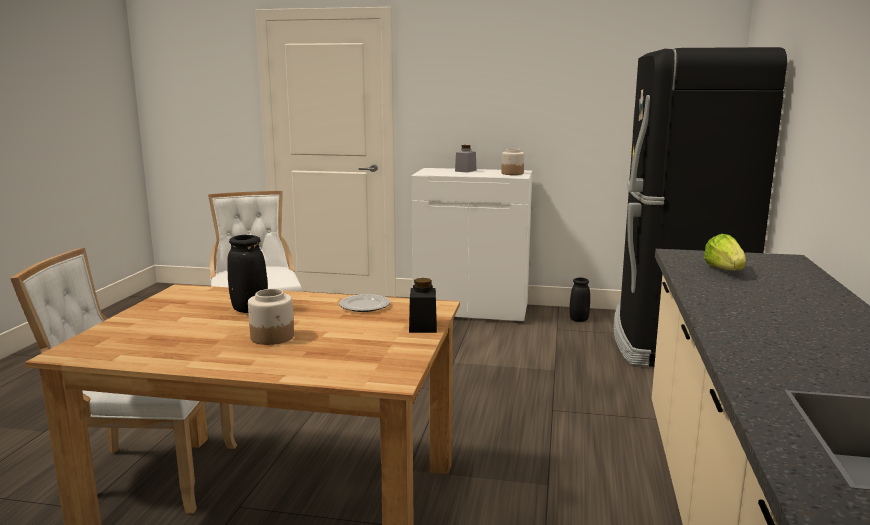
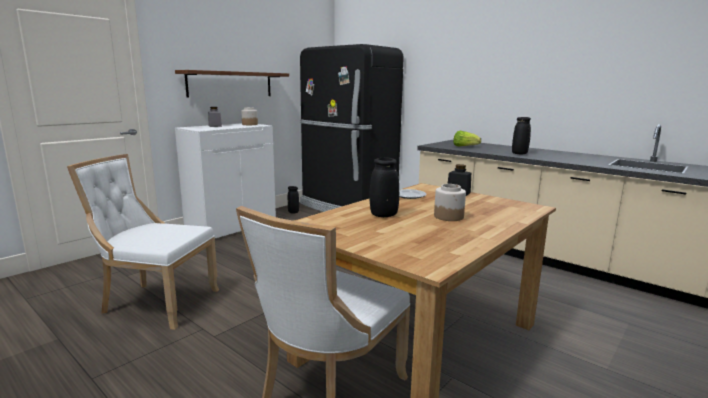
camera: 60 degrees left, 0 degrees up
none -> shelf [175,70,289,98]
none -> black vase [512,117,531,154]

